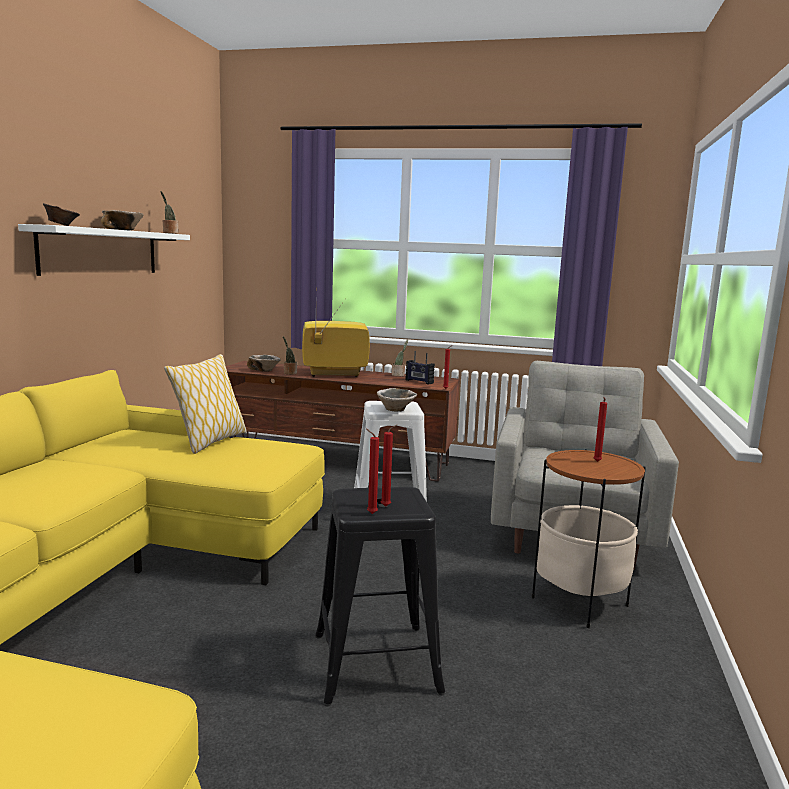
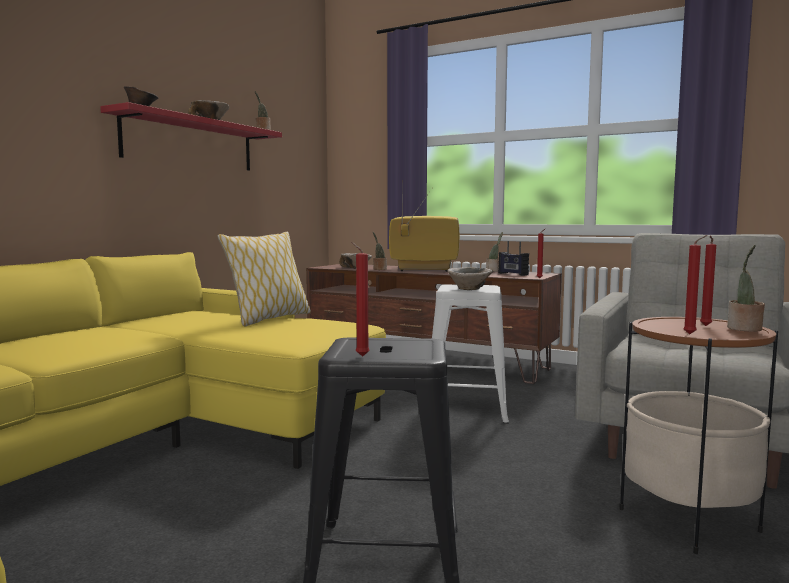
camera: 15 degrees right, 5 degrees down
white shelf [18,224,190,276] -> red shelf [100,102,282,171]
red candle [381,425,397,507] -> red candle moved to [683,235,707,334]
none -> potted plant [727,245,765,332]

